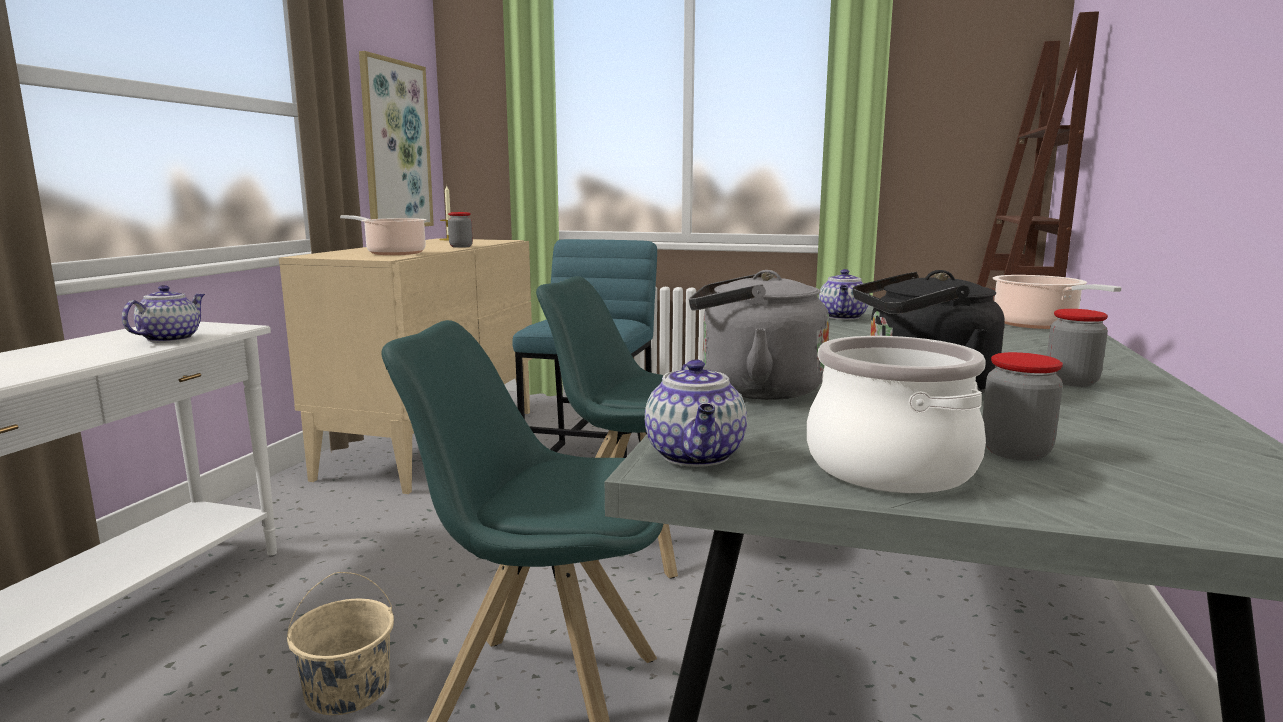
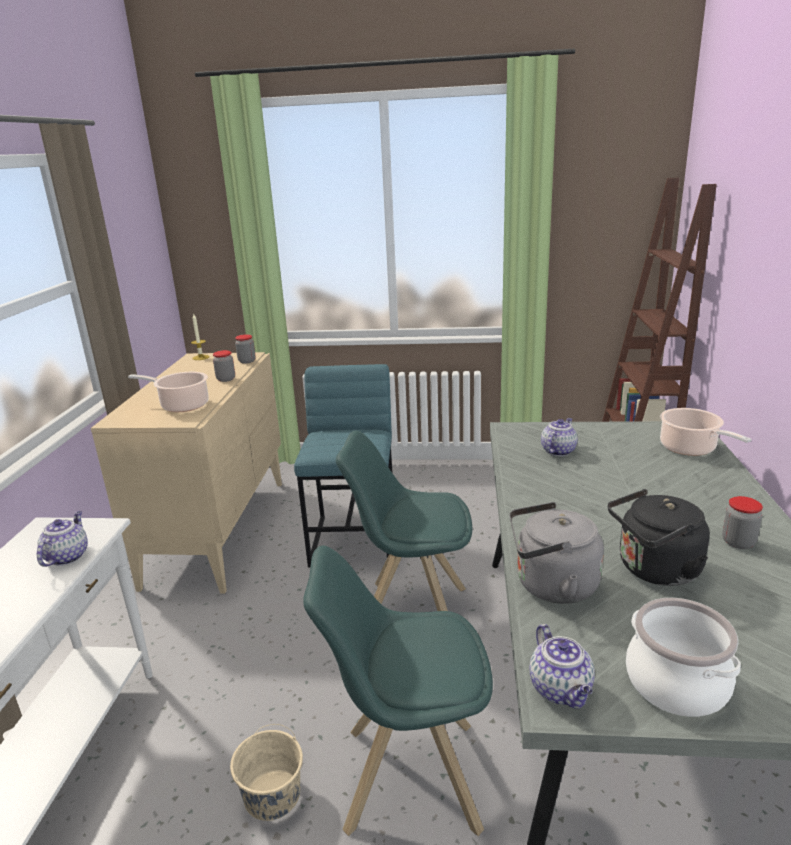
camera: 10 degrees left, 10 degrees up
picture [359,51,434,226] -> none
teapot [819,269,868,320] -> teapot turned 150 degrees counterclockwise [541,418,578,456]
jar [982,352,1063,461] -> jar moved to [235,334,256,363]

